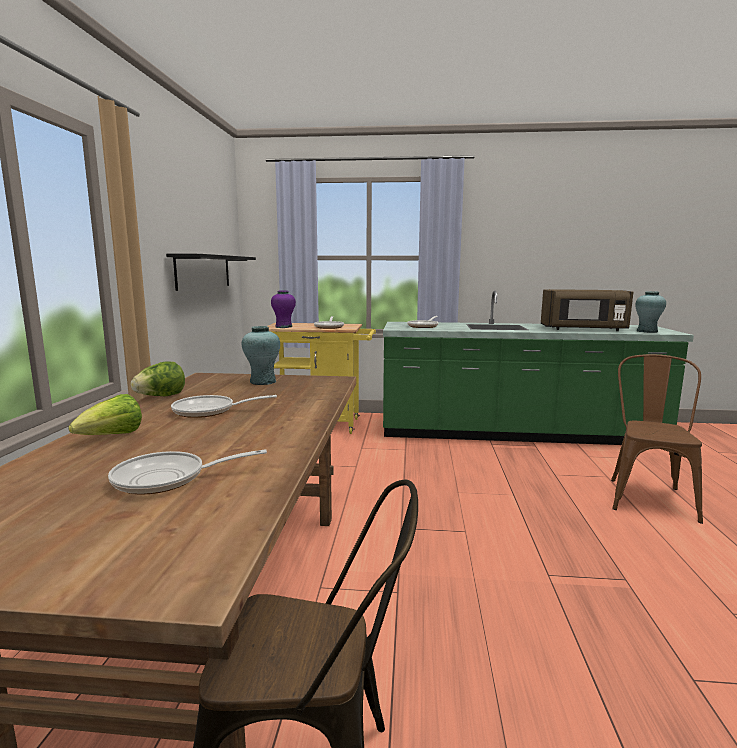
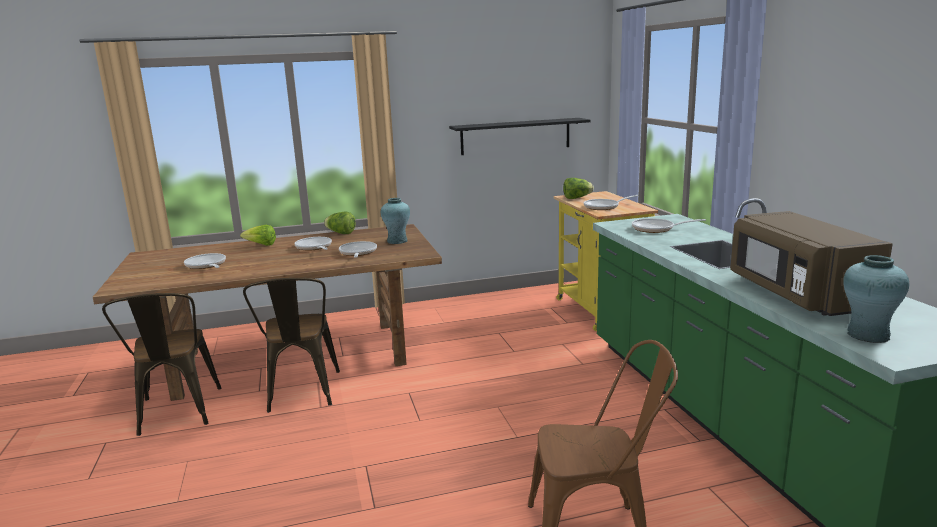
camera: 70 degrees right, 5 degrees up
purple vase [271,291,296,328] -> lettuce [563,178,594,199]
none -> brown chair [243,278,340,413]
none -> frying pan [339,241,377,258]

